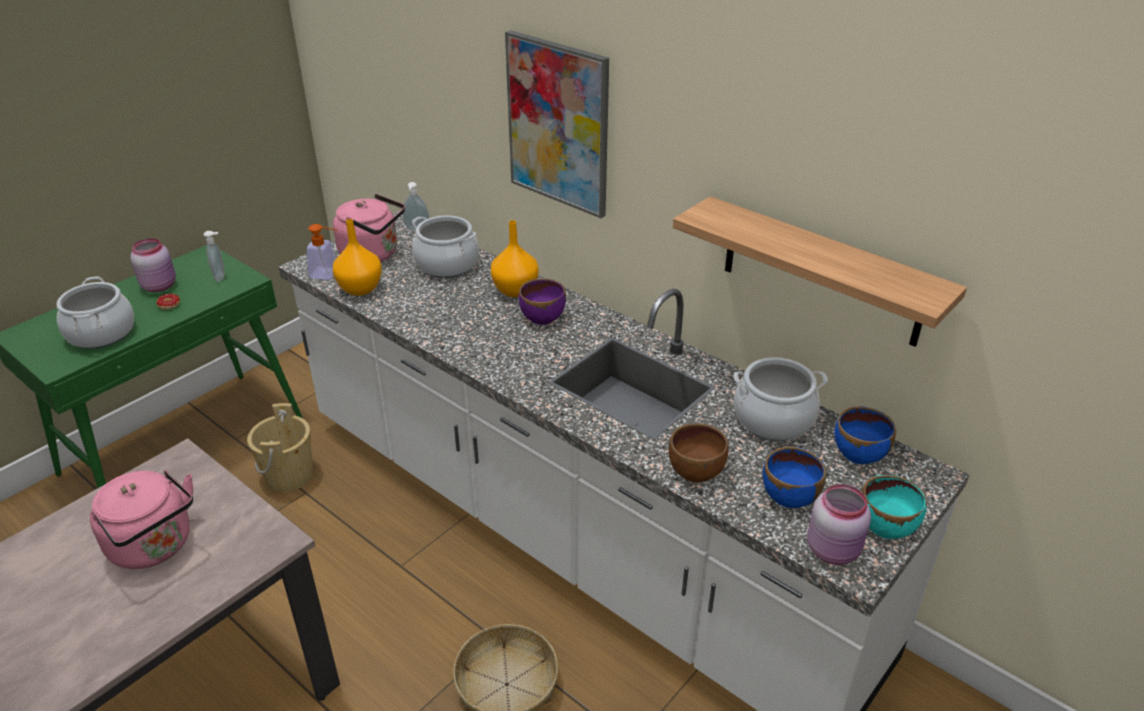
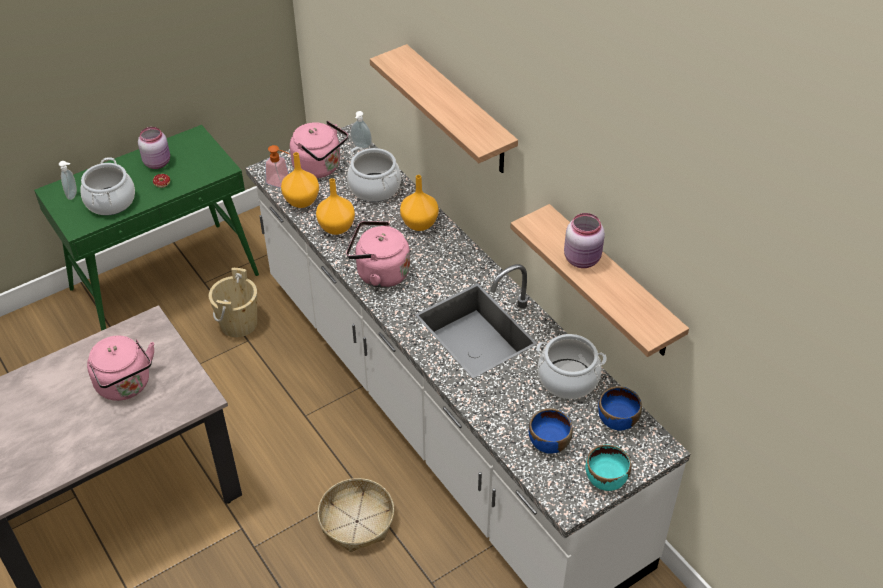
camera: 15 degrees right, 10 degrees up
soap dispenser [203,231,225,282] -> soap dispenser moved to [59,161,77,200]
picture [505,30,609,218] -> shelf [370,44,518,173]
purple bowl [519,278,566,325] -> none
brown bowl [669,423,729,483] -> none
pink jar [807,484,871,565] -> pink jar moved to [564,213,605,268]
none -> orange vase [316,178,355,235]
none -> pink kettle [346,221,410,288]

